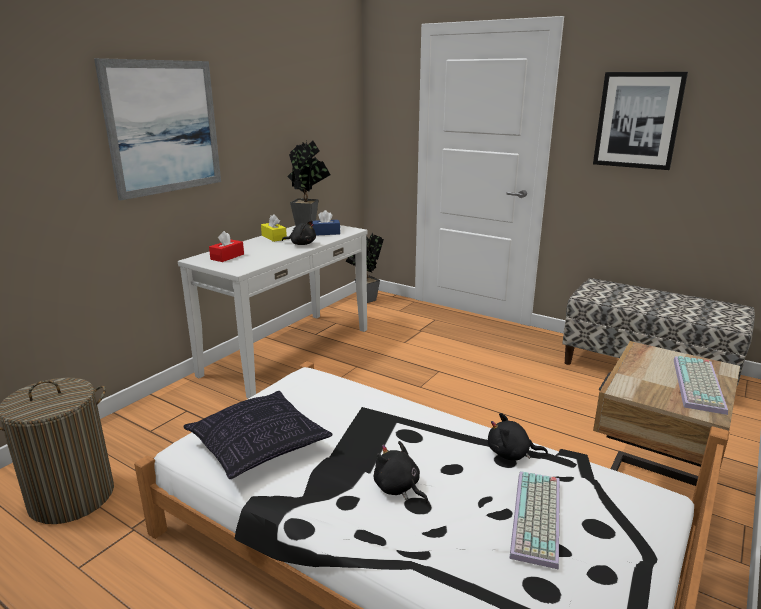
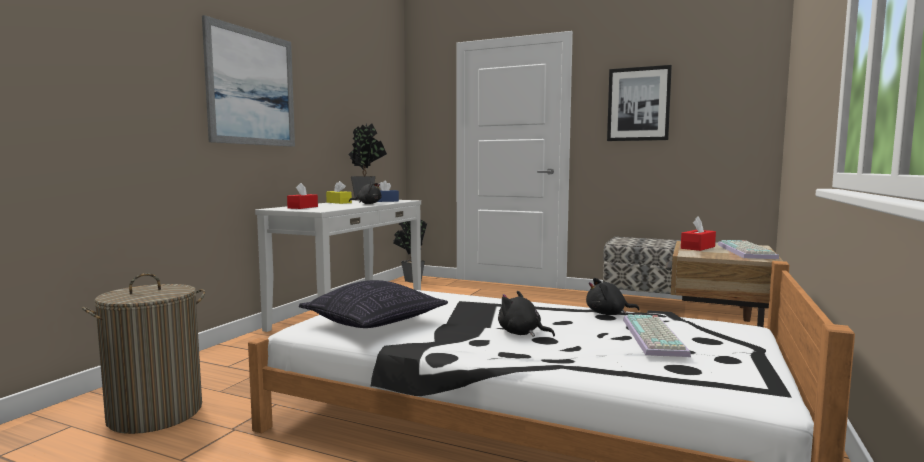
camera: 10 degrees left, 15 degrees down
none -> red tissue box [681,217,716,251]

